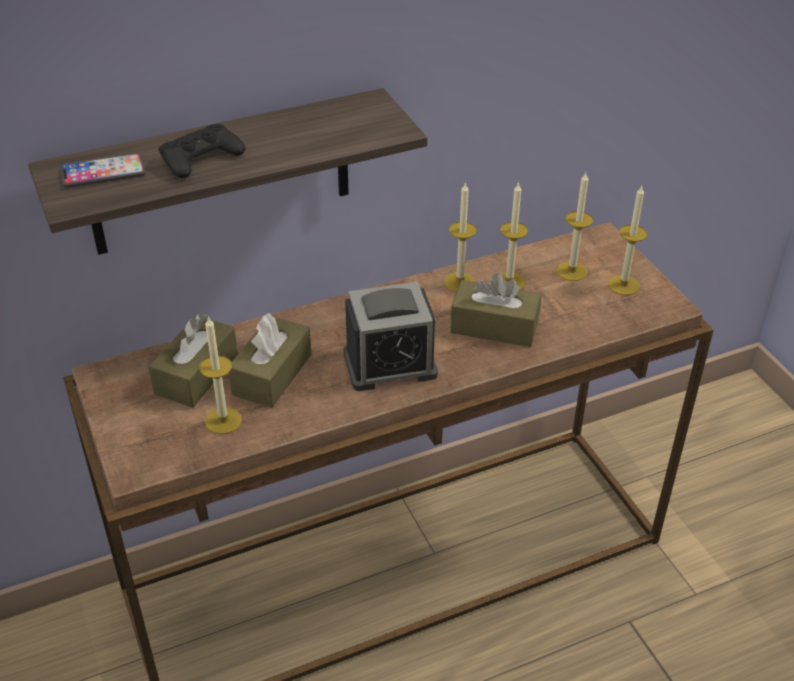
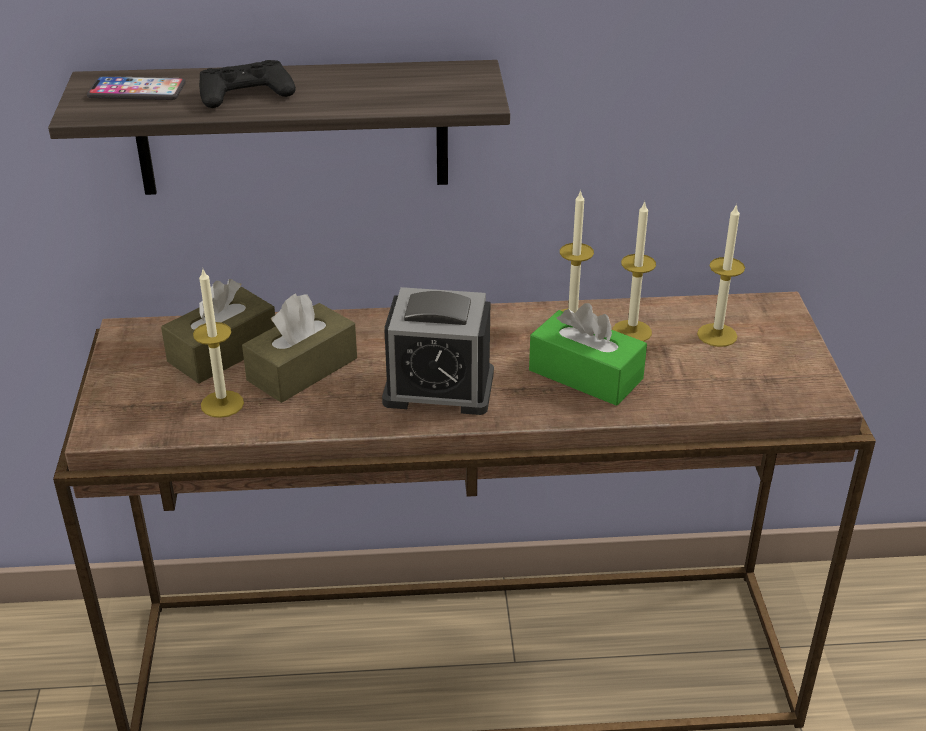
camera: 20 degrees right, 5 degrees down
brown tissue box [450,273,541,347] -> green tissue box [529,303,647,406]
candle [608,186,647,295] -> none

